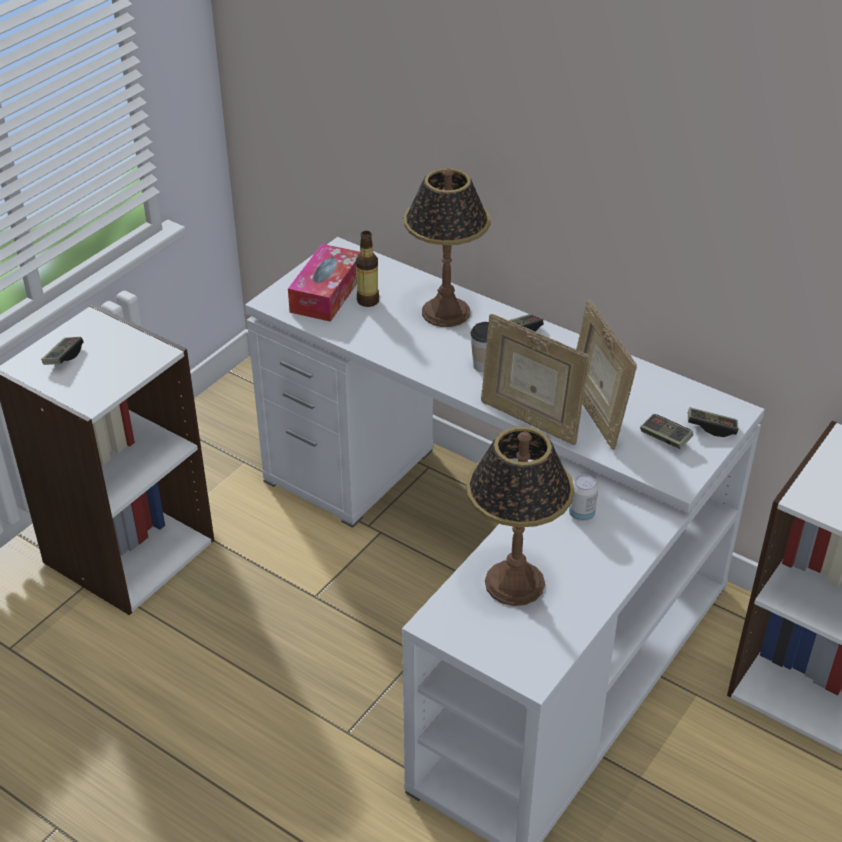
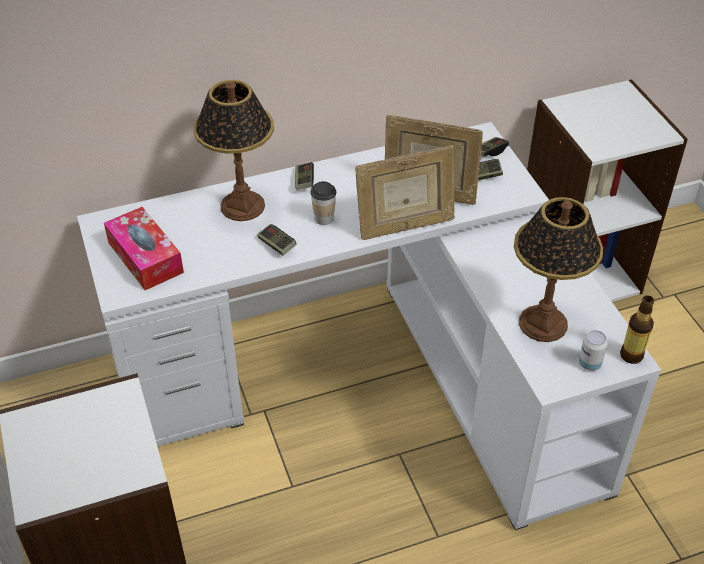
camera: 55 degrees left, 5 degrees up
game controller [41,337,84,365] -> game controller moved to [257,224,297,255]
bottle [356,231,379,307] -> bottle moved to [620,295,654,364]
can [569,474,598,521] -> can moved to [579,330,608,371]

